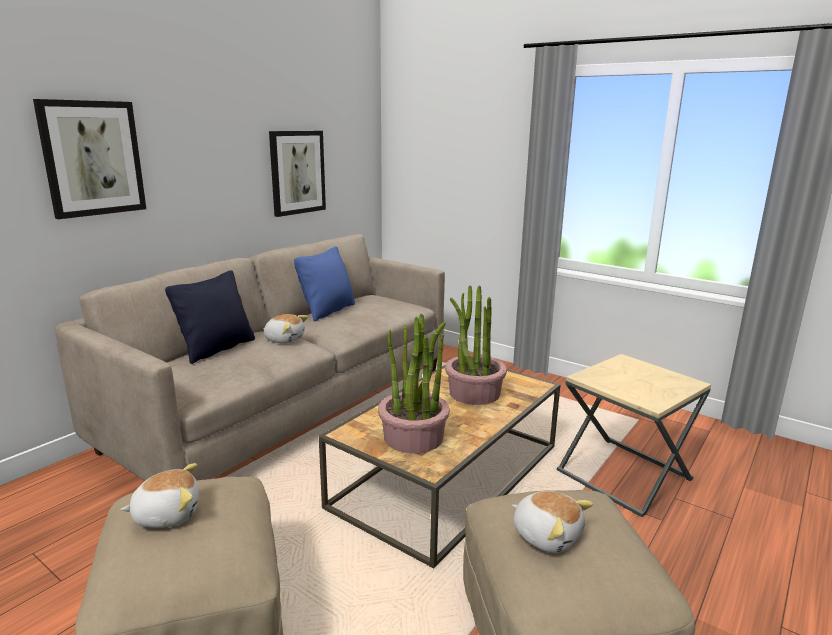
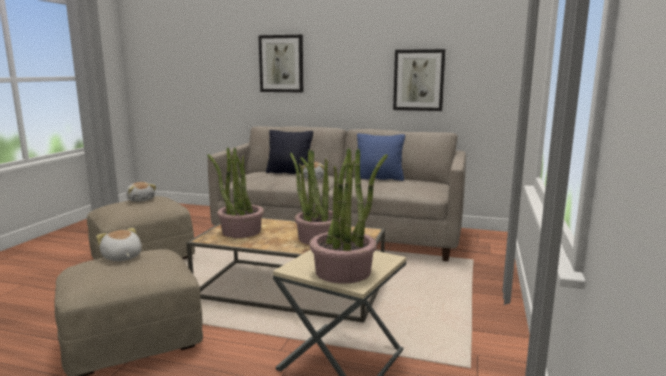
camera: 70 degrees right, 5 degrees down
plush toy [512,491,593,553] -> plush toy turned 120 degrees clockwise [96,228,142,261]
none -> potted plant [310,148,388,284]

